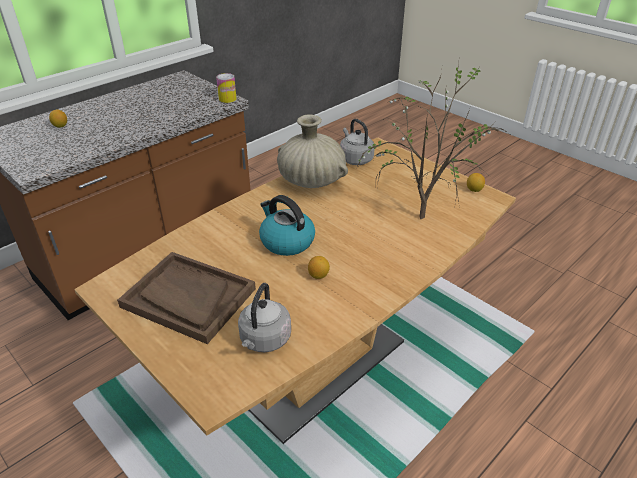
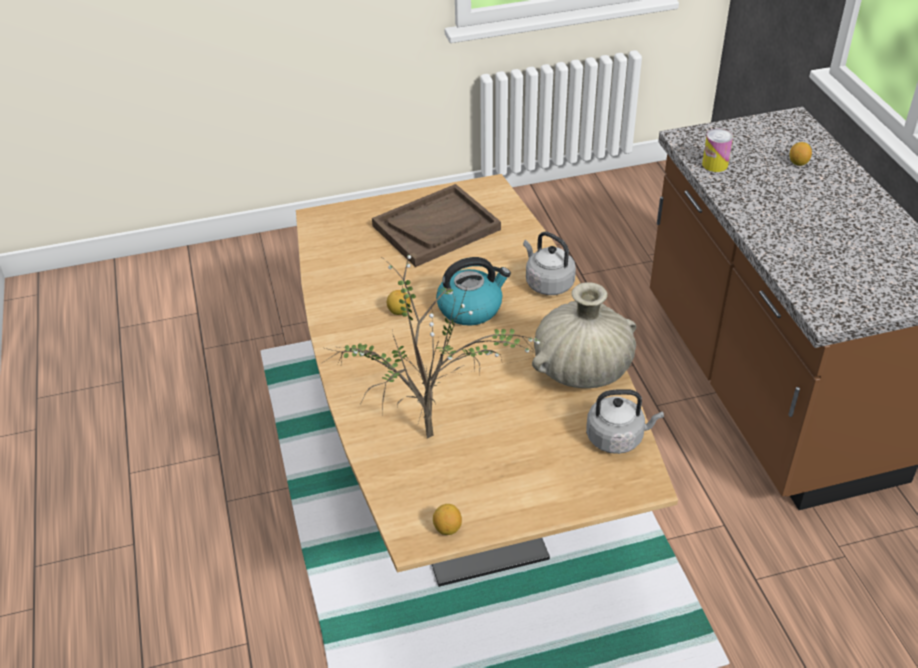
camera: 120 degrees right, 5 degrees up
can [216,73,237,103] -> can moved to [702,129,733,172]
grey kettle [238,283,291,352] -> grey kettle moved to [523,231,576,295]

